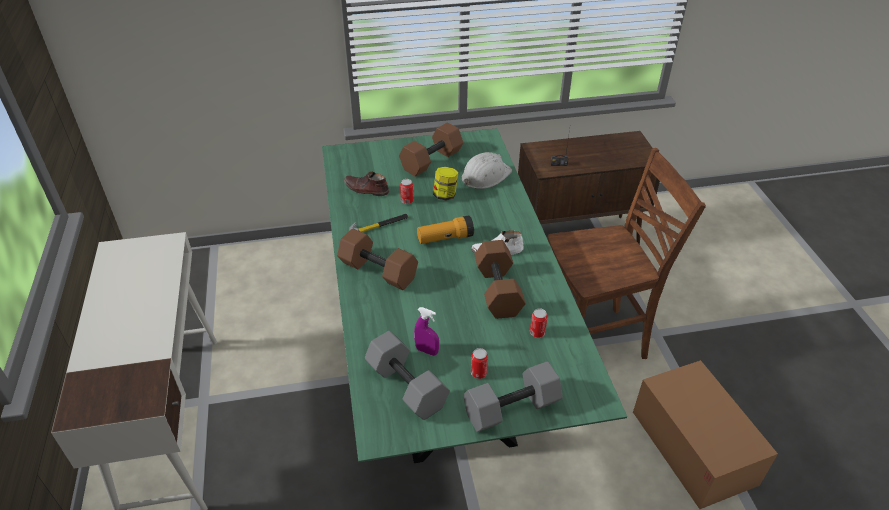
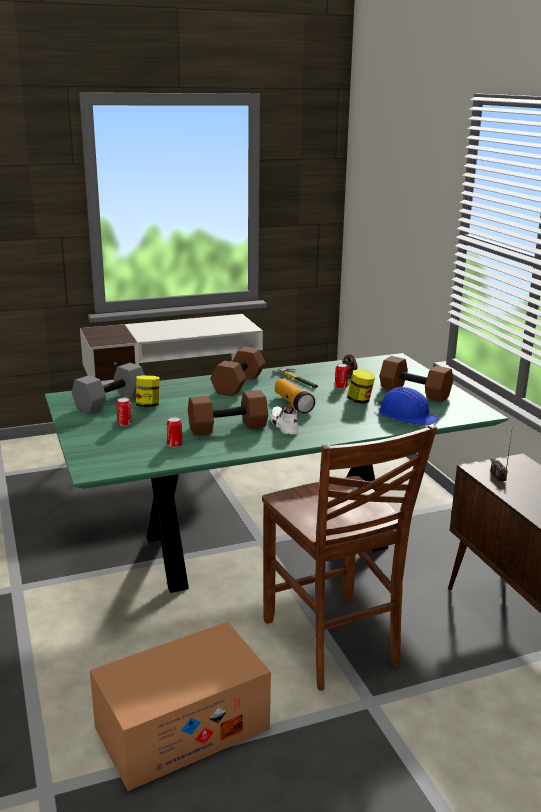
camera: 80 degrees right, 20 degrees down
purple spray bottle [414,307,439,356] -> jar [136,375,159,407]
white hard hat [462,152,512,189] -> blue hard hat [377,387,439,426]
grey dumbbell [463,361,563,432] -> none

